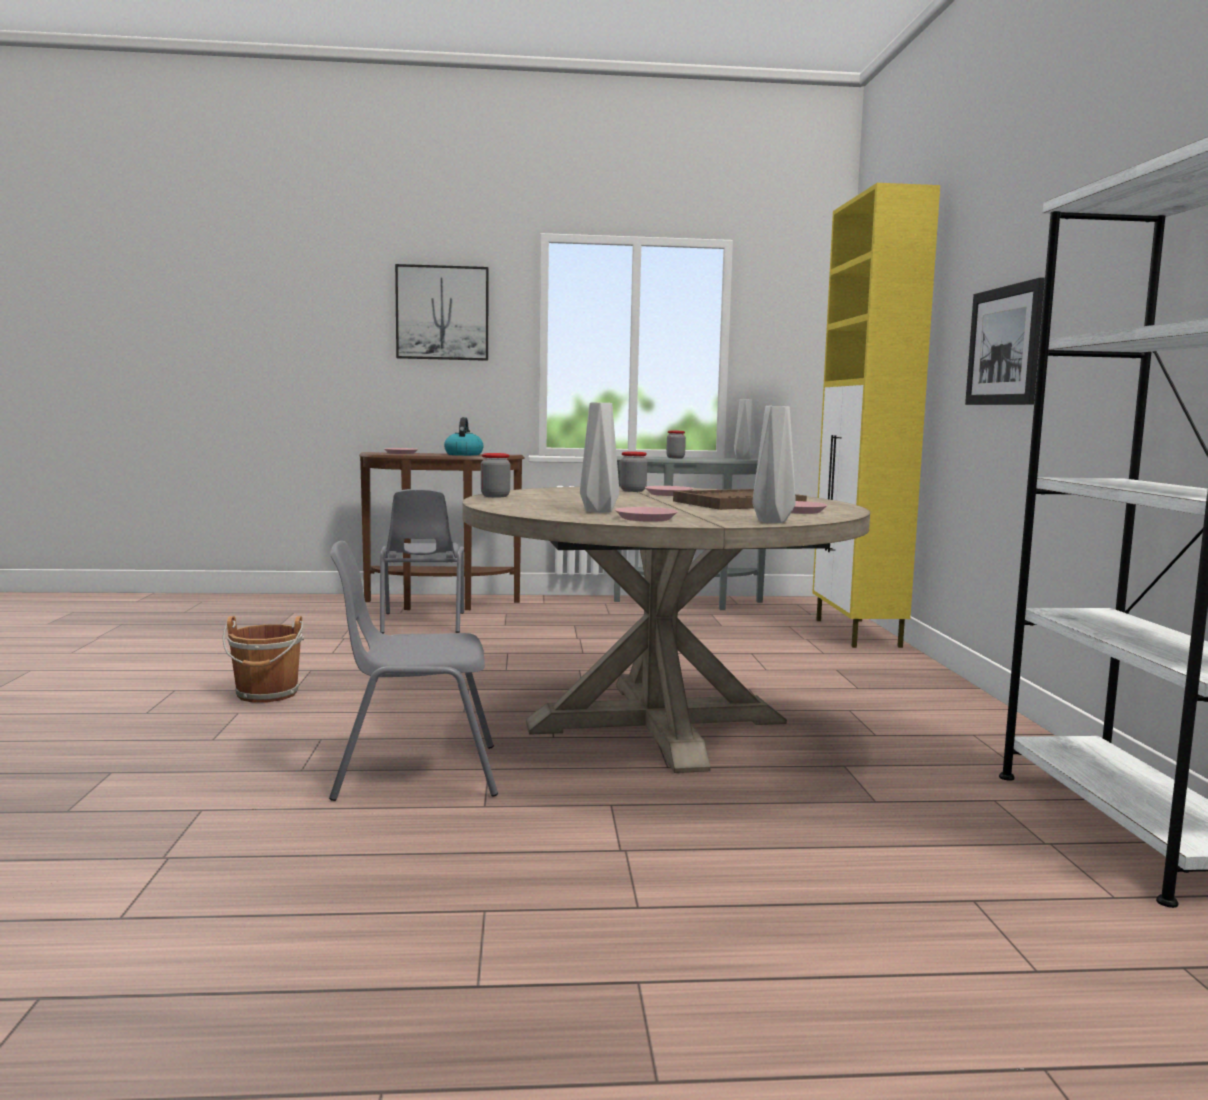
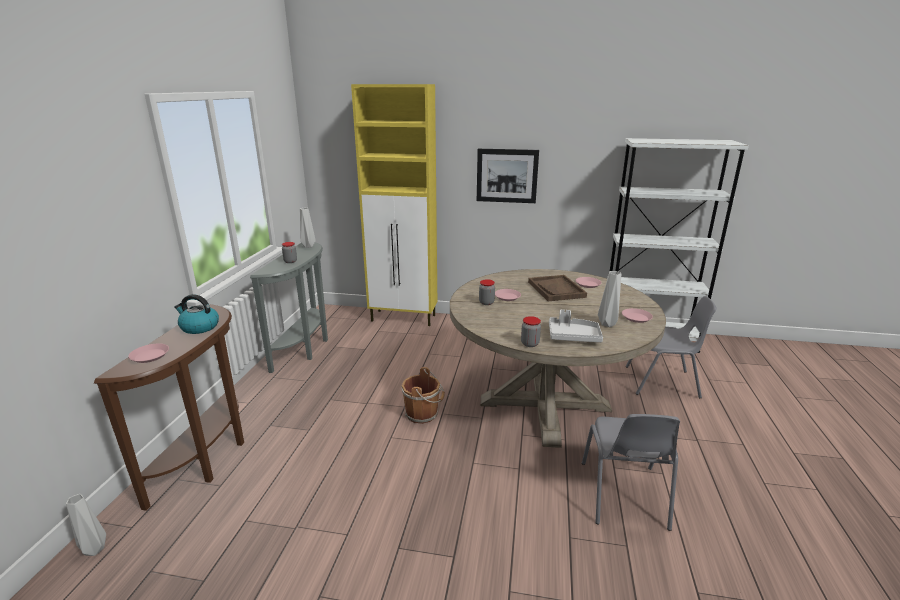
camera: 75 degrees left, 15 degrees up
brown bucket [223,616,304,703] -> brown bucket moved to [402,367,445,424]
grey chair [380,489,464,634] -> grey chair moved to [626,296,717,398]
picture [395,264,489,361] -> none
grey vase [752,406,796,523] -> grey vase moved to [66,494,106,556]
none -> grey tray [549,310,603,342]

